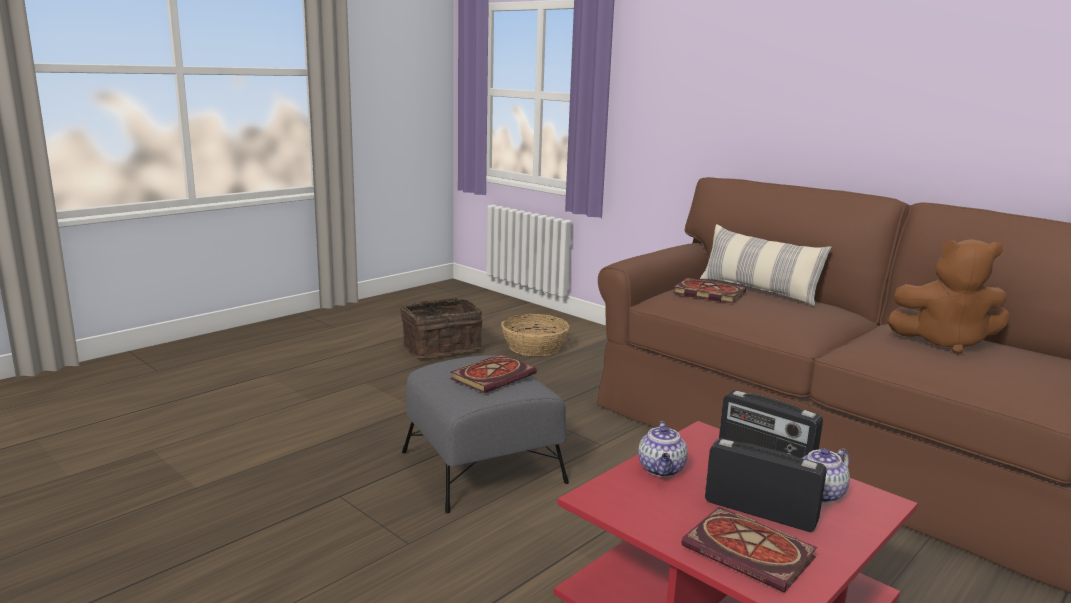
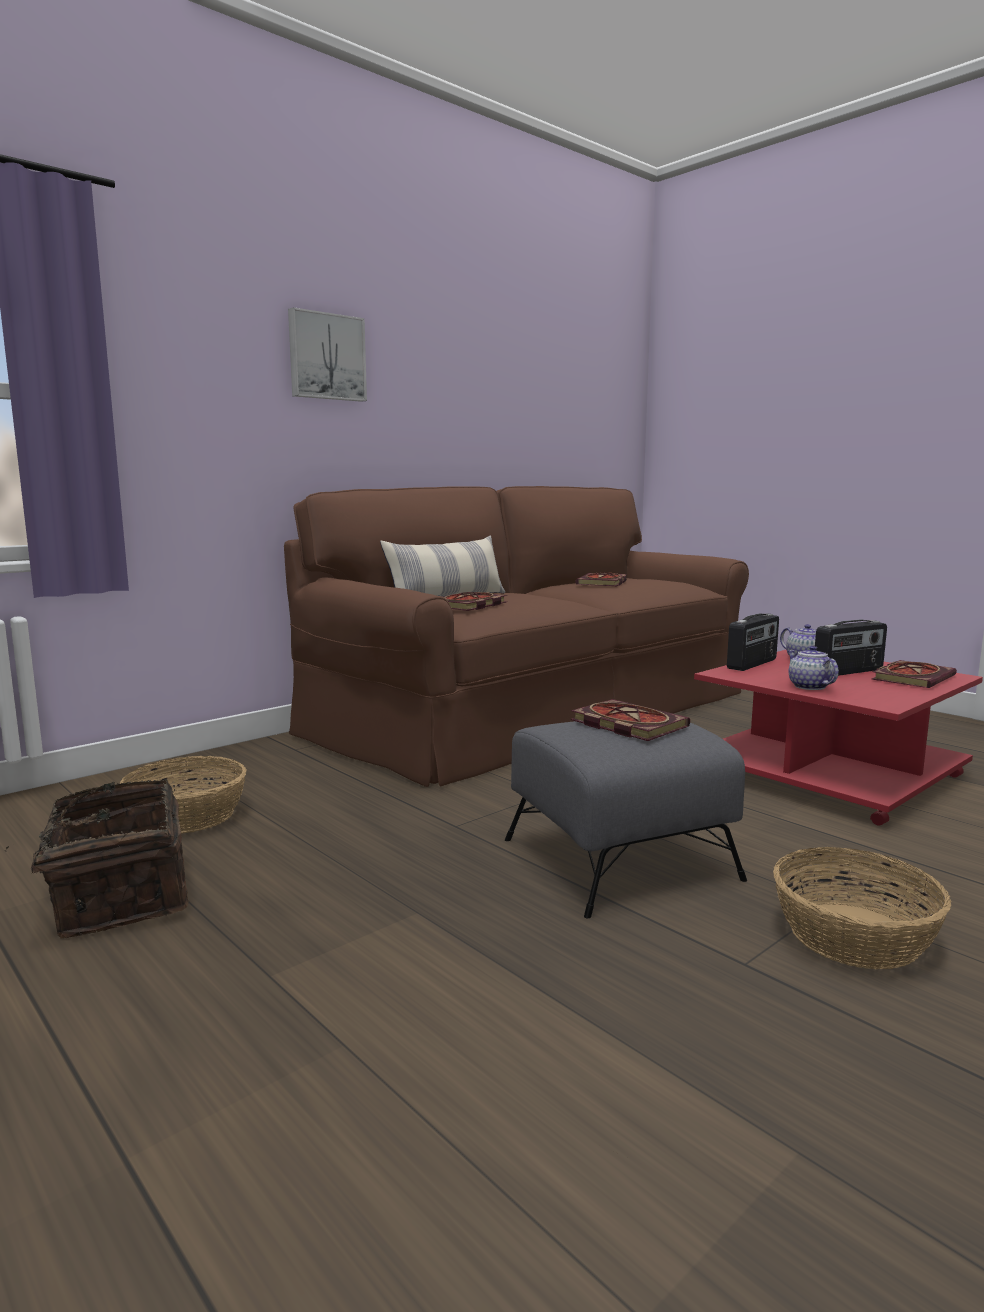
camera: 85 degrees left, 5 degrees down
teapot [638,421,688,477] -> teapot turned 120 degrees counterclockwise [787,646,839,690]
radio [705,438,827,532] -> radio turned 150 degrees counterclockwise [815,620,887,676]
brown plush toy [887,239,1011,354] -> book [576,572,627,586]
none -> picture [288,307,367,402]
none -> basket [773,847,951,969]

